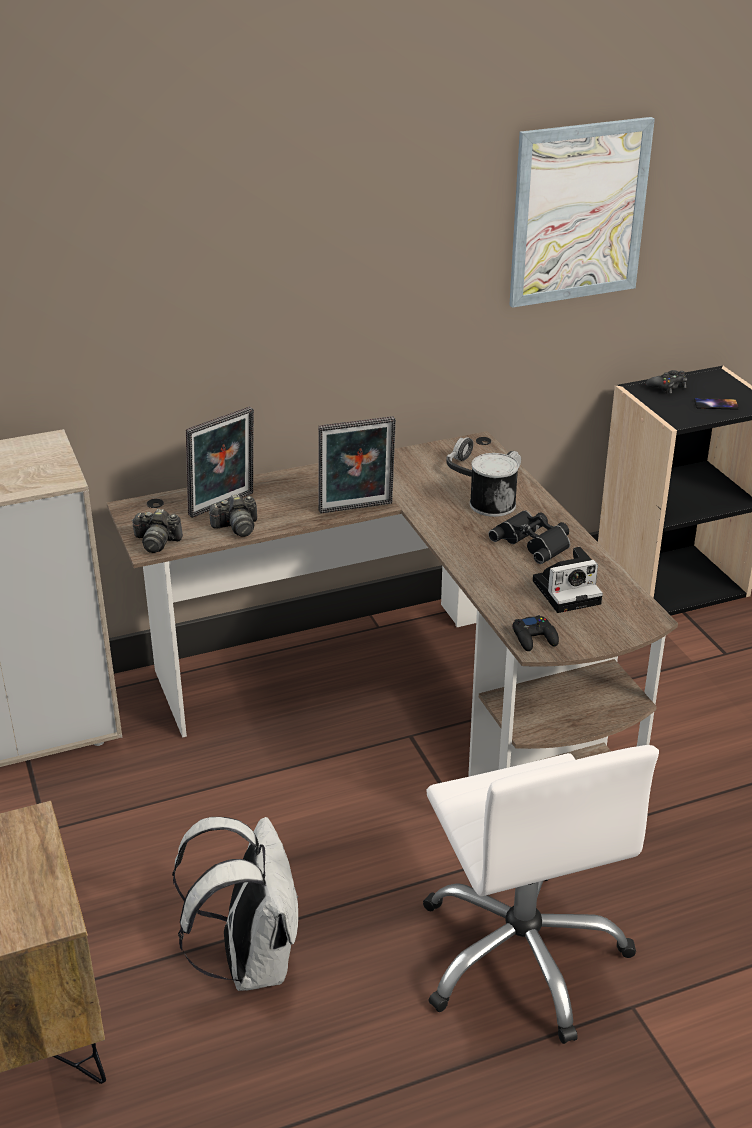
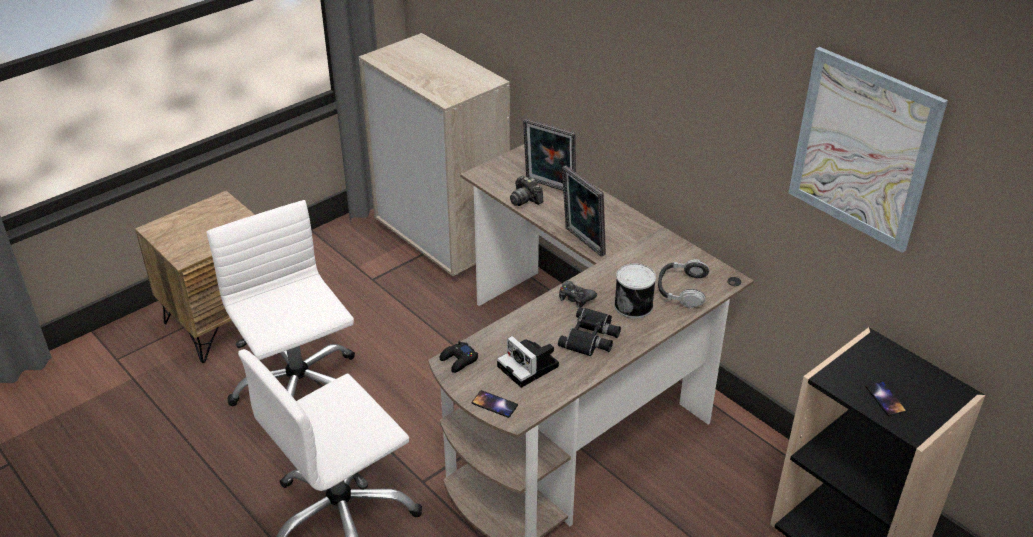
camera: 70 degrees right, 5 degrees up
camera [132,509,183,553] -> none
white backpack [172,817,298,991] -> white office chair [207,200,355,406]
black game controller [646,370,687,394] -> black game controller moved to [559,281,597,308]
none -> phone [472,390,518,418]

